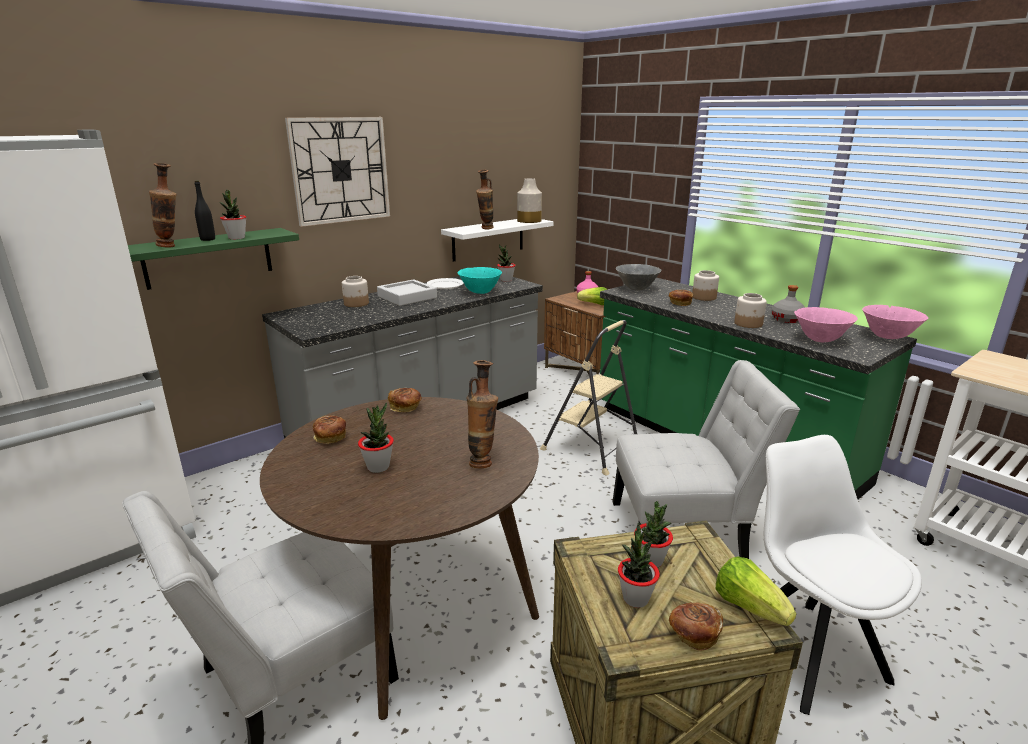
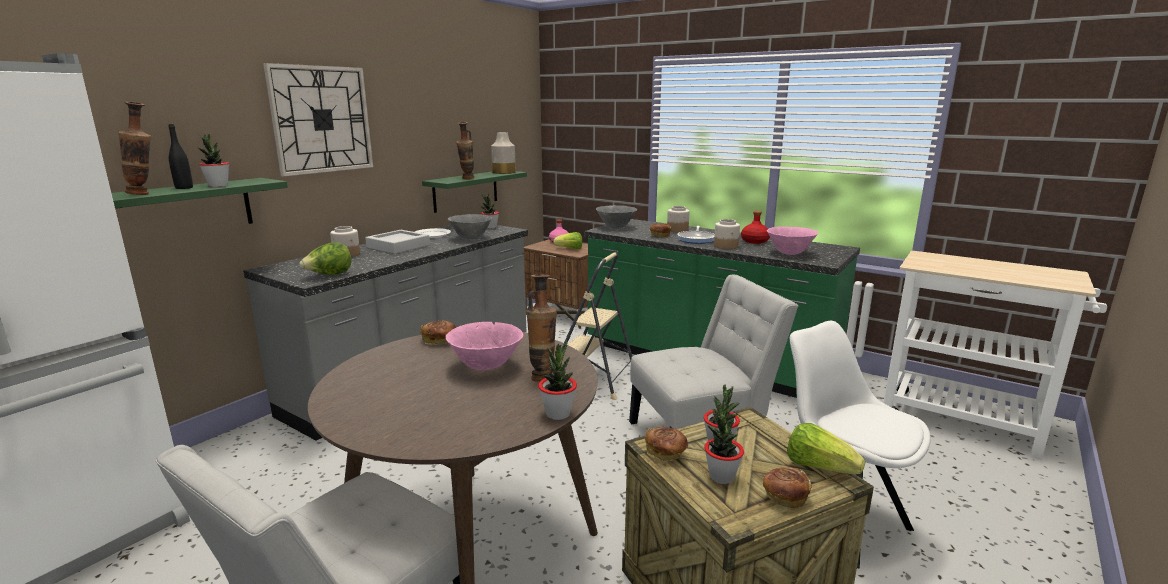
camera: 15 degrees left, 5 degrees down
bread [313,415,346,444] -> bread moved to [645,427,688,461]
potted plant [358,403,394,473] -> potted plant moved to [538,340,577,420]
white shelf [441,219,554,261] -> green shelf [422,171,527,213]
turquoise bowl [458,267,502,294] -> grey bowl [448,214,492,239]
grey bottle [771,285,806,323] -> red bottle [741,211,770,244]
pink bowl [862,305,928,339] -> pink bowl moved to [445,322,523,370]
none -> lettuce [299,242,351,275]
none -> frying pan [678,226,715,244]

